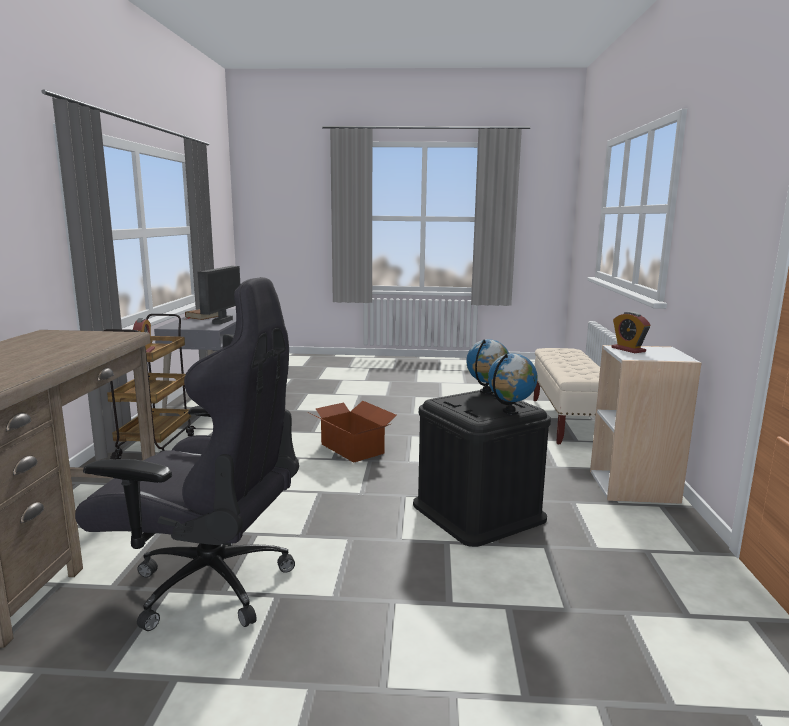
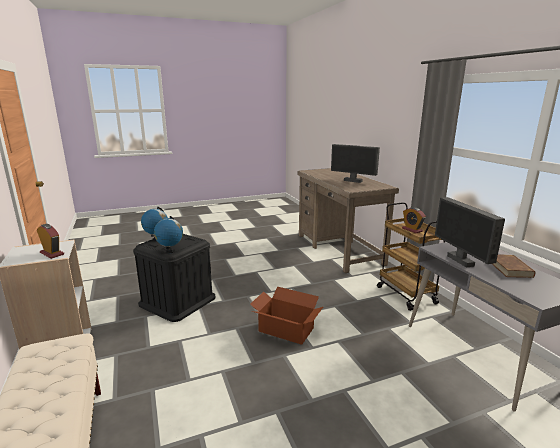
camera: 155 degrees right, 5 degrees up
black office chair [75,277,299,631] -> none
none -> monitor [331,144,380,183]

